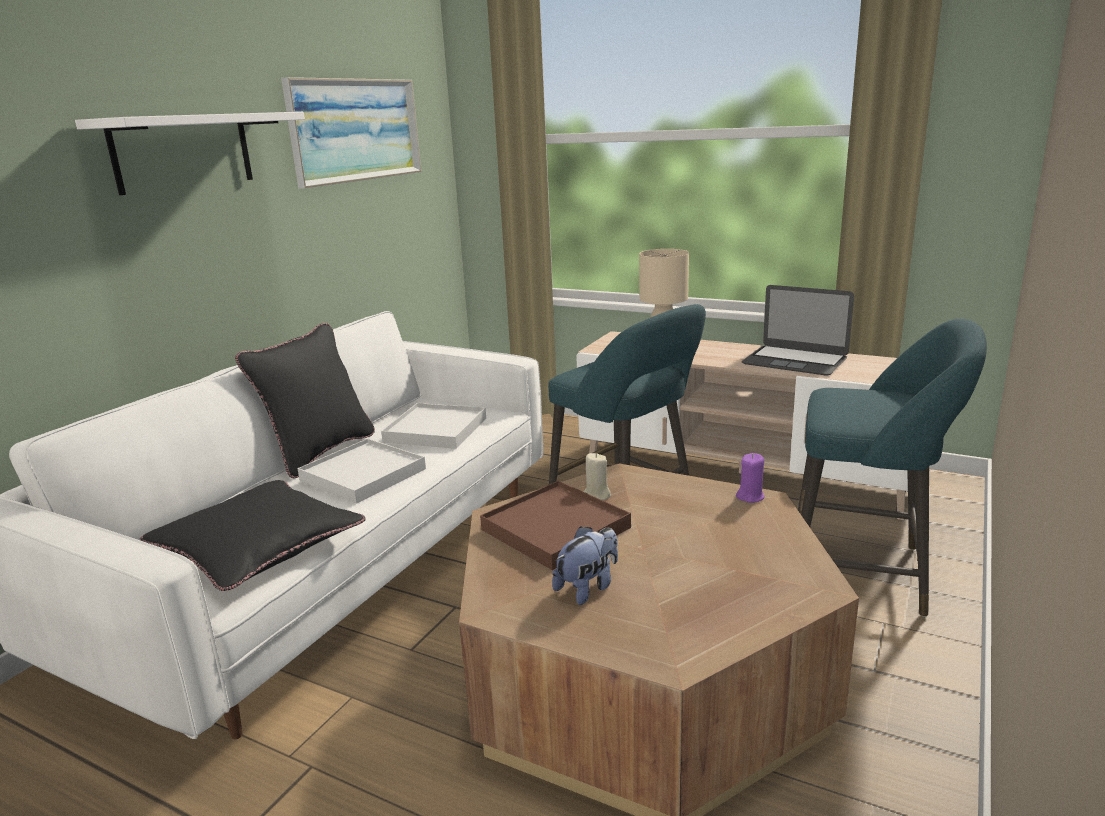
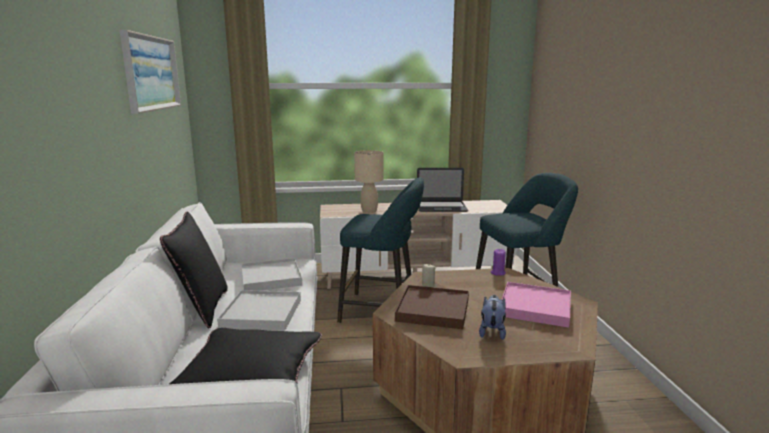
camera: 35 degrees left, 5 degrees down
white shelf [75,112,305,195] -> none
none -> pink tray [502,282,571,328]

